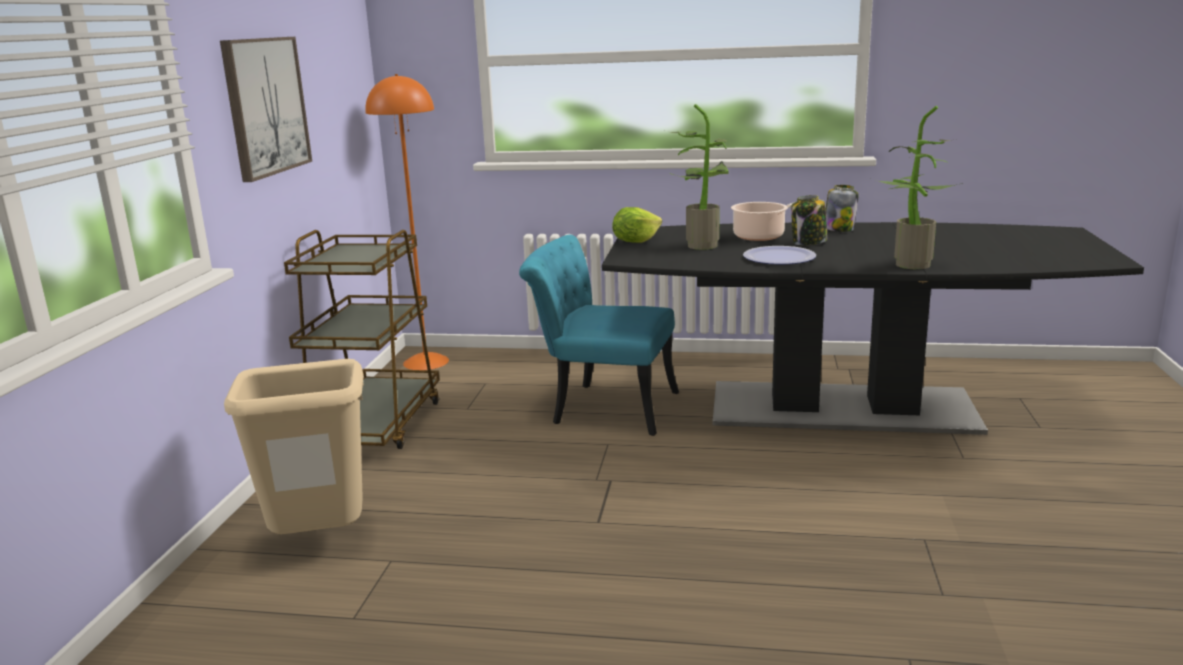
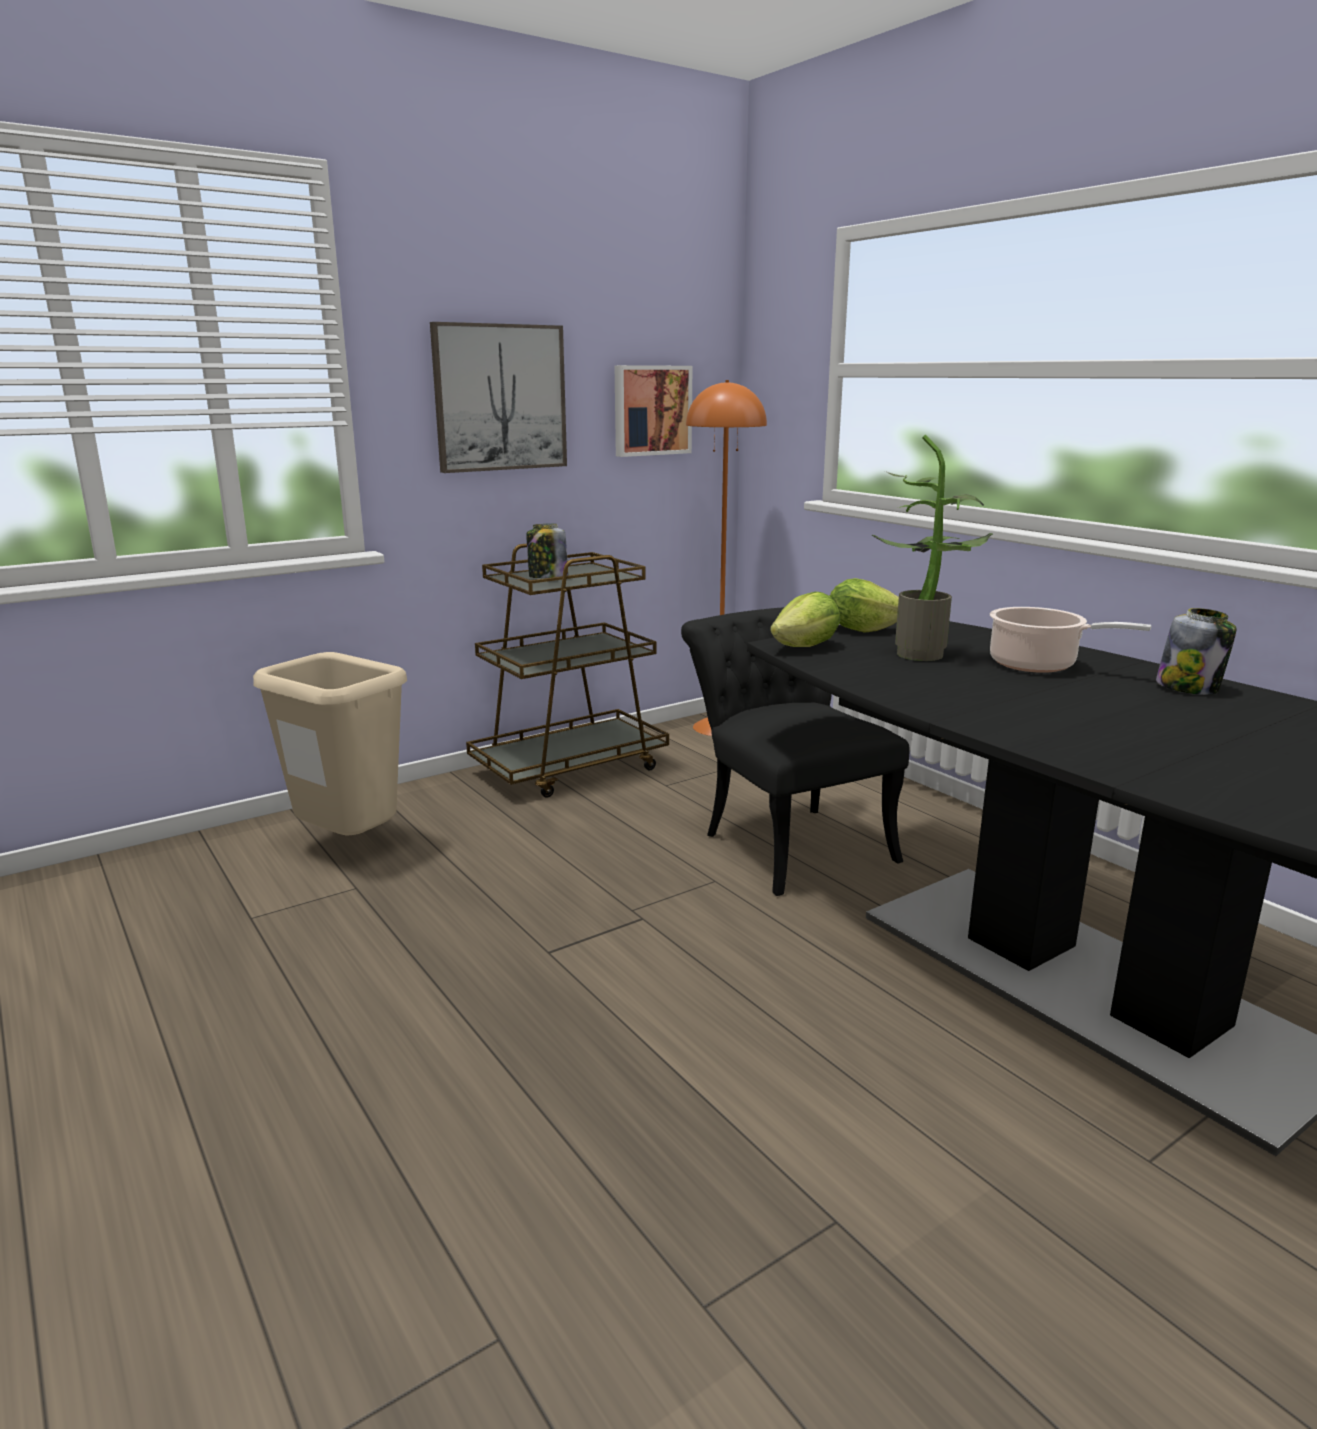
camera: 45 degrees right, 0 degrees up
turquoise chair [519,235,679,436] -> black chair [681,607,910,896]
plate [743,246,816,265] -> none
jar [791,195,827,245] -> jar moved to [526,524,568,578]
potted plant [879,106,963,269] -> none
none -> picture [615,365,693,457]
none -> lettuce [770,592,840,647]

